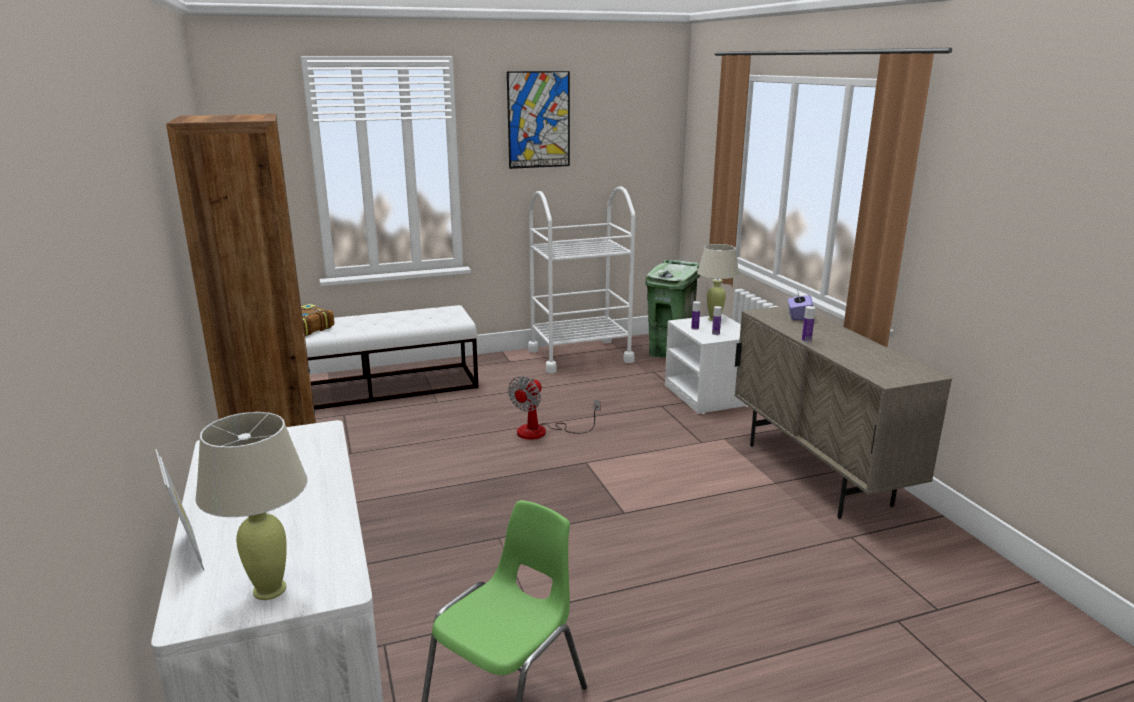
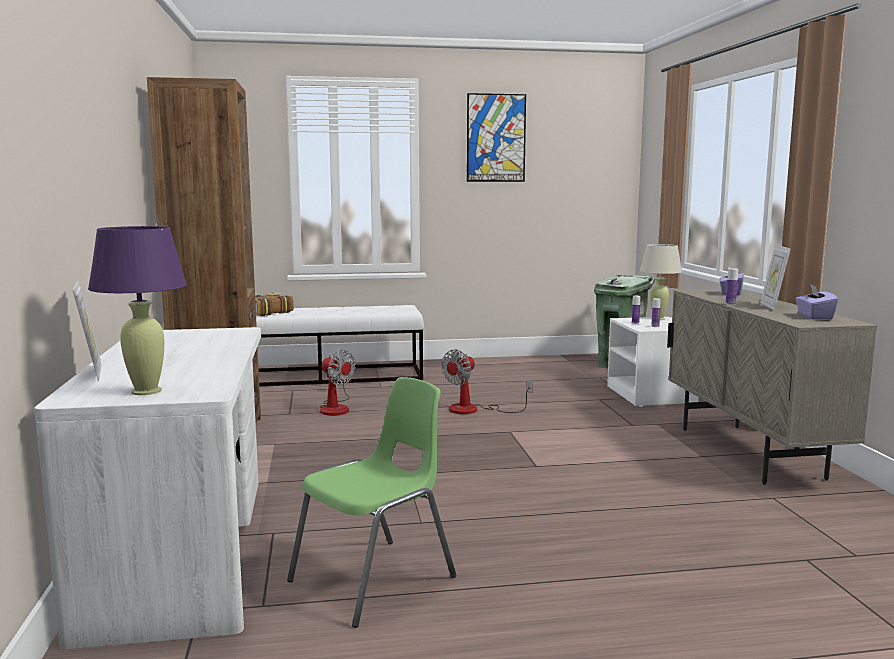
camera: 10 degrees right, 10 degrees down
beige table lamp [195,412,308,600] -> purple table lamp [88,226,187,395]
white cart [528,187,636,373] -> none
none -> fan [319,350,356,416]
none -> picture frame [760,245,791,310]
none -> purple tissue box [796,284,839,320]

